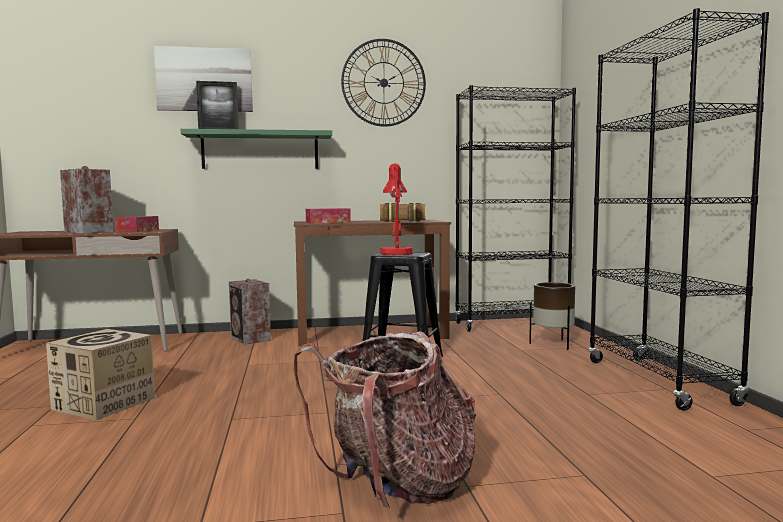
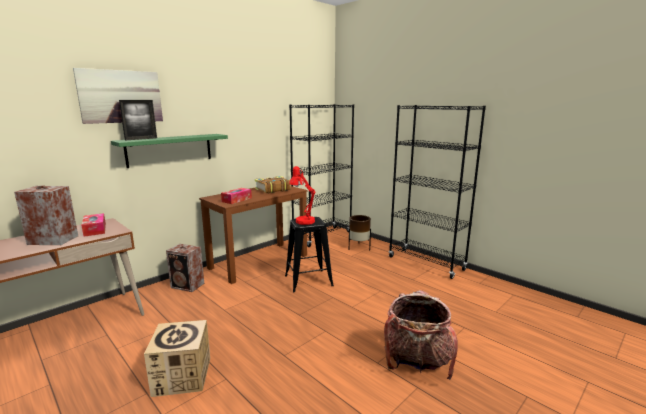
camera: 35 degrees left, 10 degrees up
wall clock [341,39,426,127] -> none

